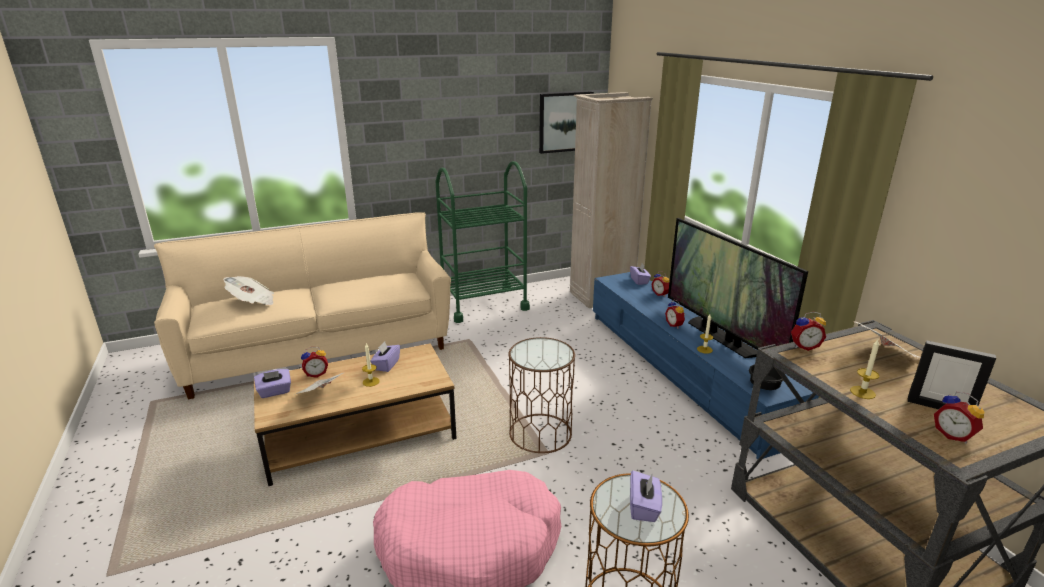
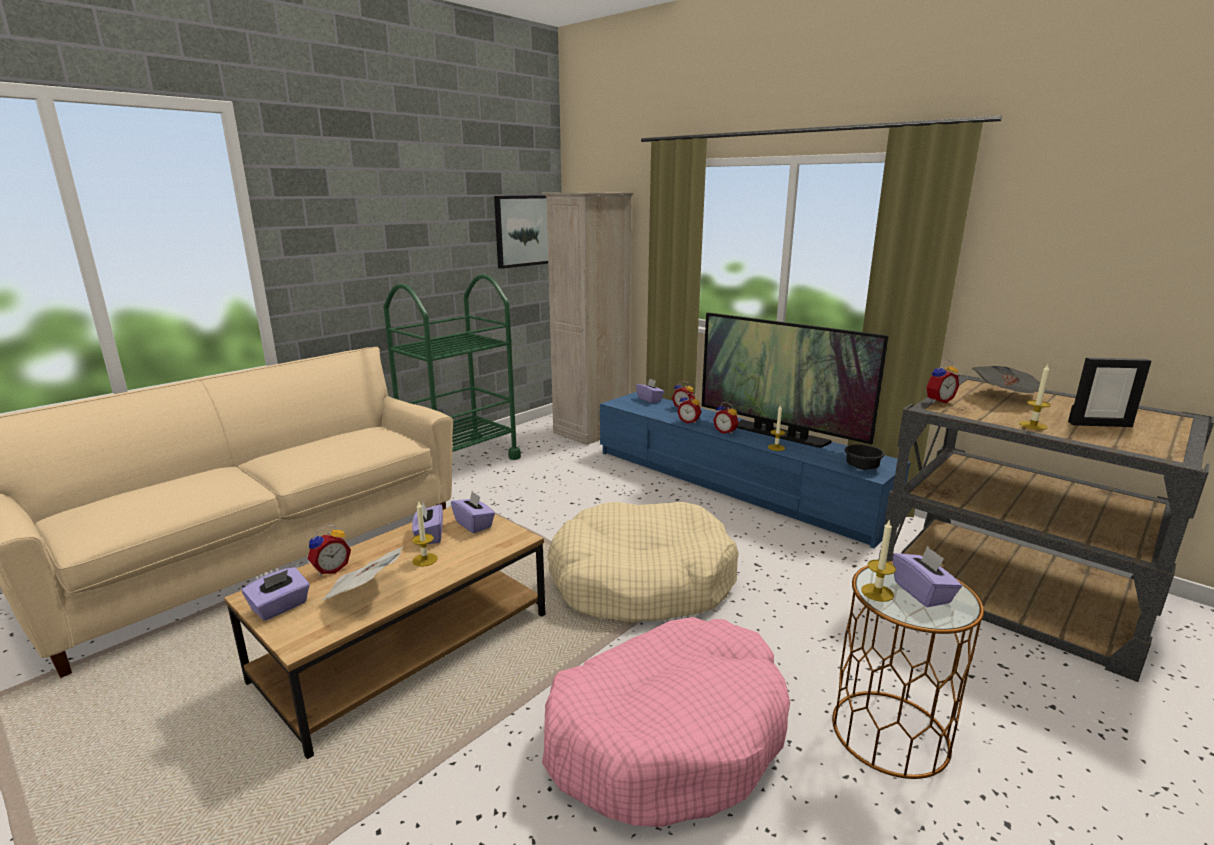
camera: 25 degrees left, 5 degrees down
newspaper [223,276,274,305] -> none
brown side table [508,337,575,453] -> beige dog bed [547,502,739,624]
alarm clock [934,391,985,444] -> alarm clock moved to [677,393,702,424]
none -> purple tissue box [451,491,495,533]
none -> candle [861,519,896,602]

